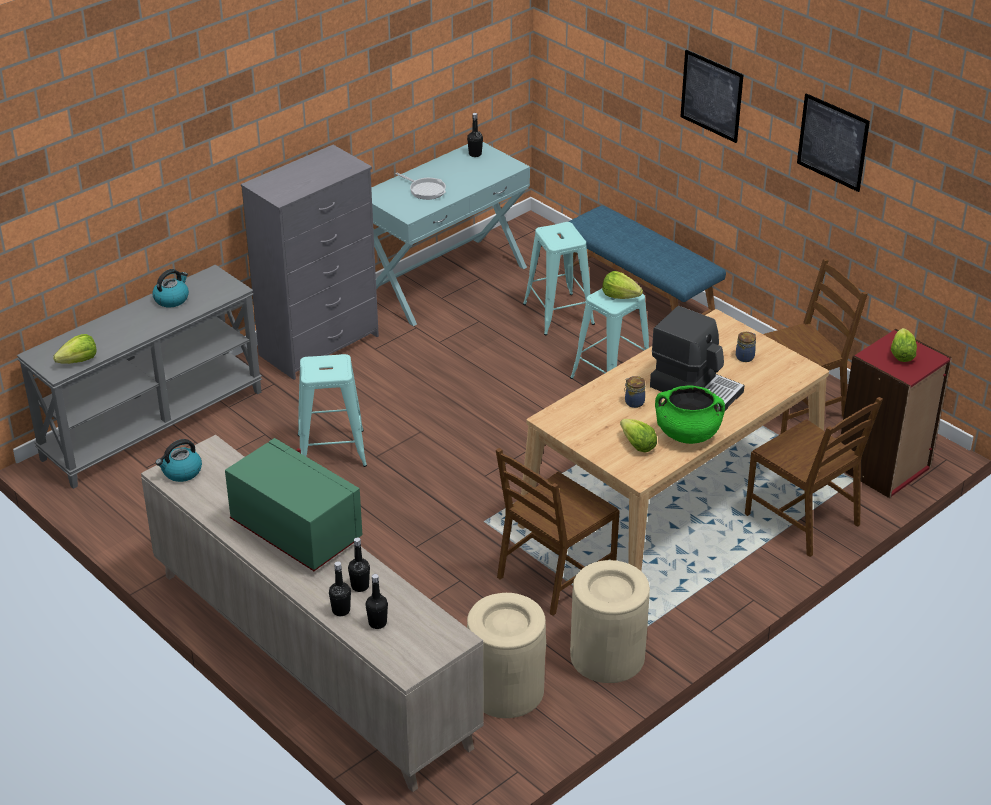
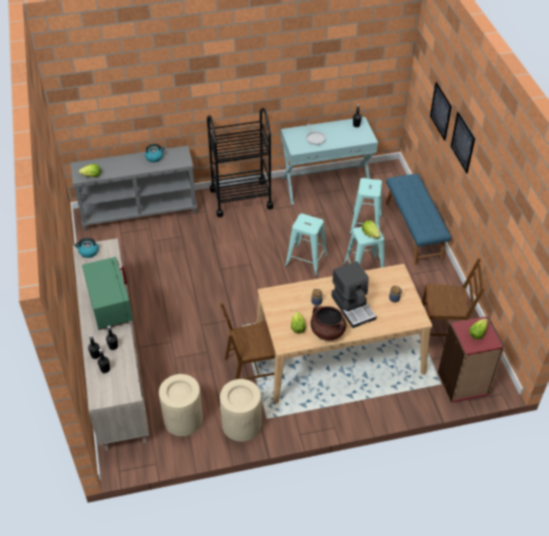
camera: 30 degrees right, 10 degrees up
grey dresser [241,145,379,380] -> black cart [207,108,273,217]
turquoise stool [298,354,367,467] -> turquoise stool moved to [285,214,328,277]
green cooking pot [655,386,725,444] -> brown cooking pot [310,306,346,340]
brown chair [745,397,883,557] -> none
picture [797,93,870,192] -> picture moved to [430,82,452,141]

